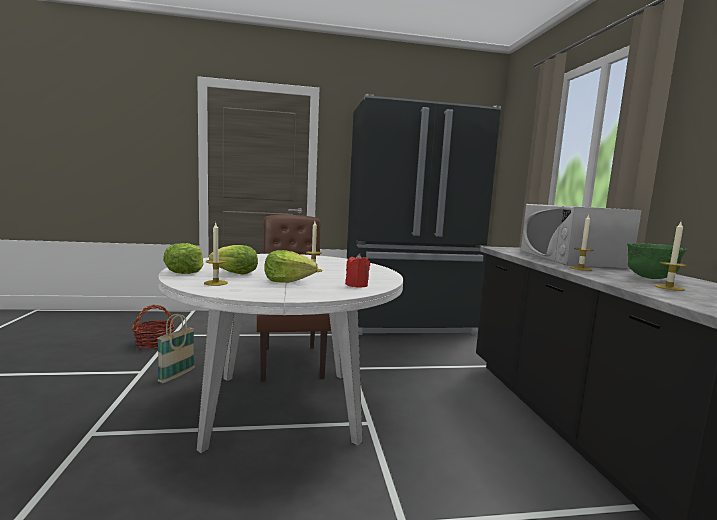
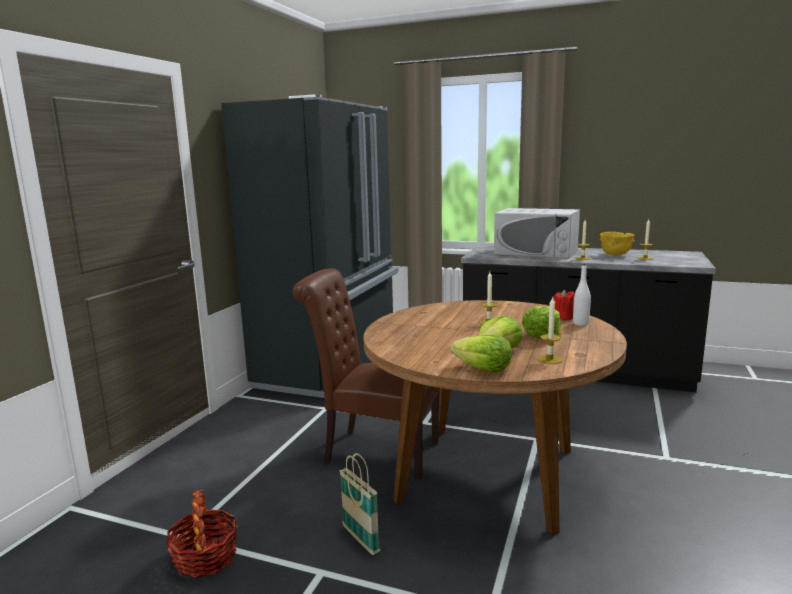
camera: 60 degrees left, 5 degrees up
white dining table [158,254,403,453] -> brown dining table [363,300,627,535]
green bowl [627,243,687,279] -> yellow bowl [600,232,635,255]
none -> white bottle [573,264,591,326]

